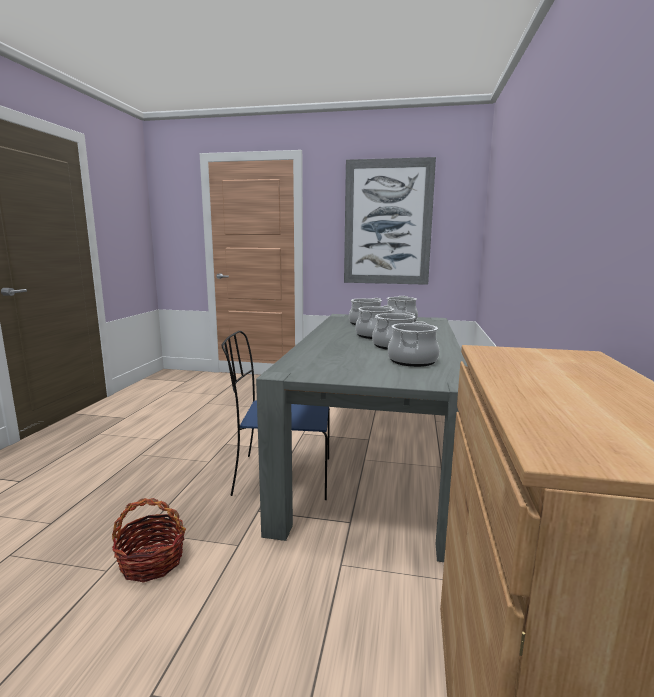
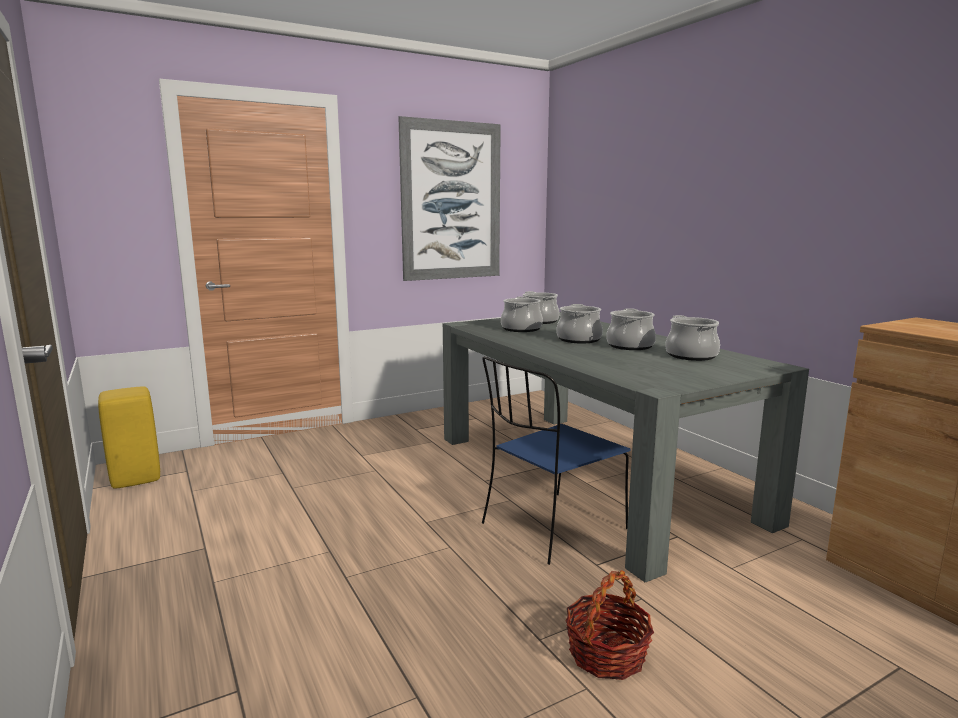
camera: 40 degrees left, 0 degrees up
none -> yellow stool [98,387,160,489]

